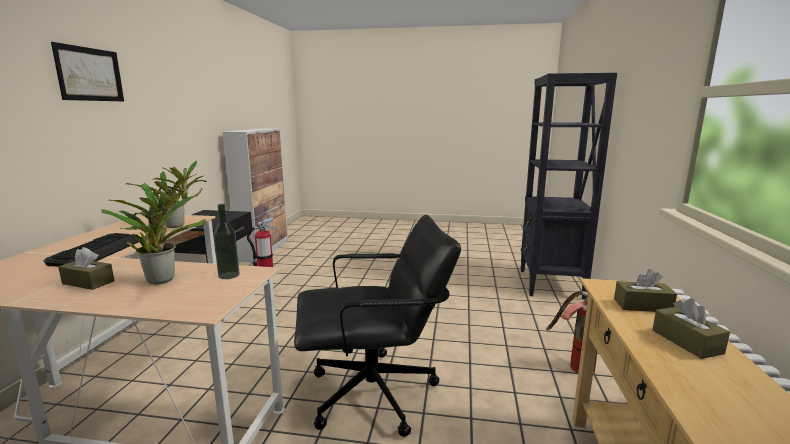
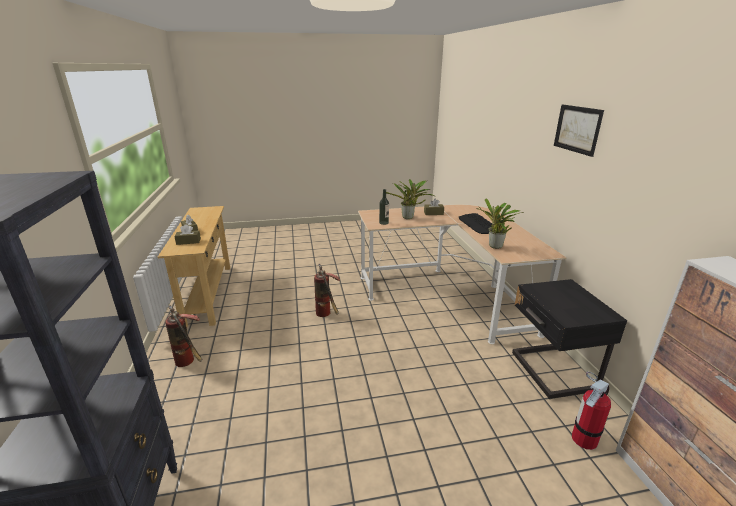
camera: 160 degrees right, 10 degrees up
black office chair [294,215,461,437] -> fire extinguisher [314,264,340,317]

